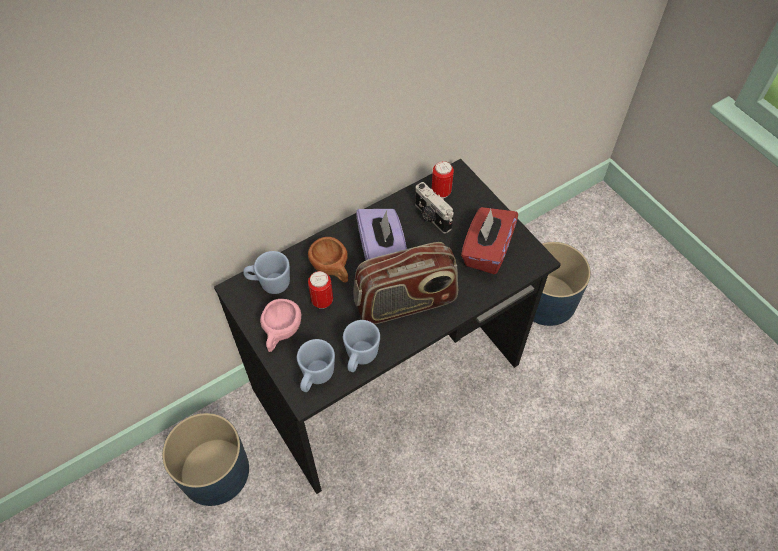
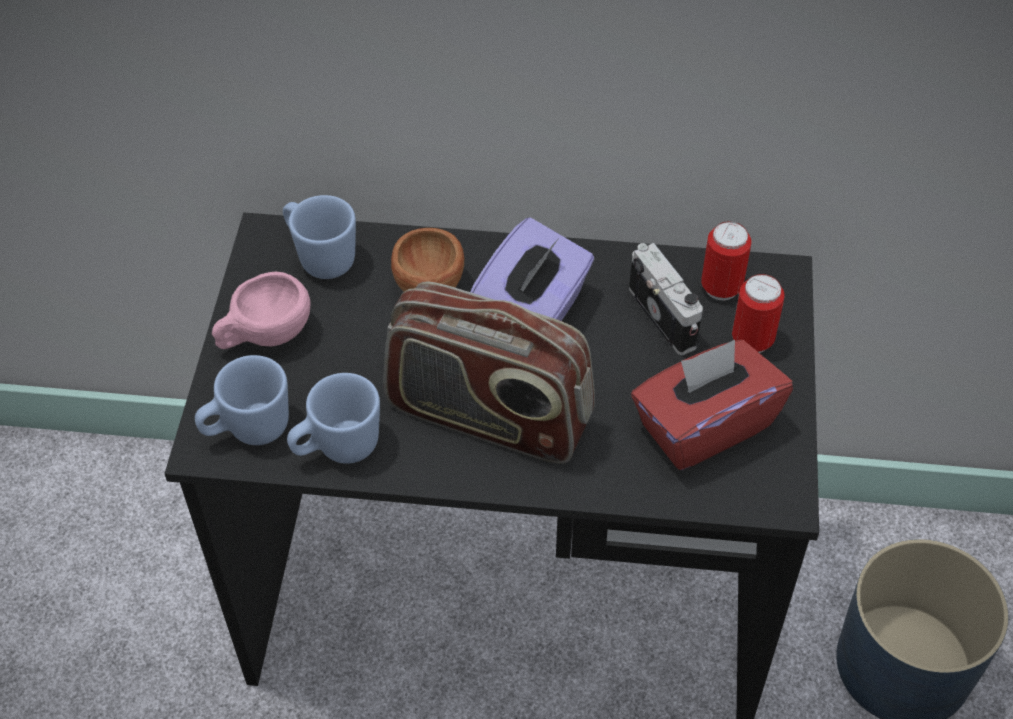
camera: 40 degrees right, 5 degrees down
blue planter [162,413,249,506] -> none
can [308,271,333,309] -> can moved to [732,274,785,353]
camera [415,182,454,234] -> camera turned 150 degrees clockwise [629,243,703,355]

